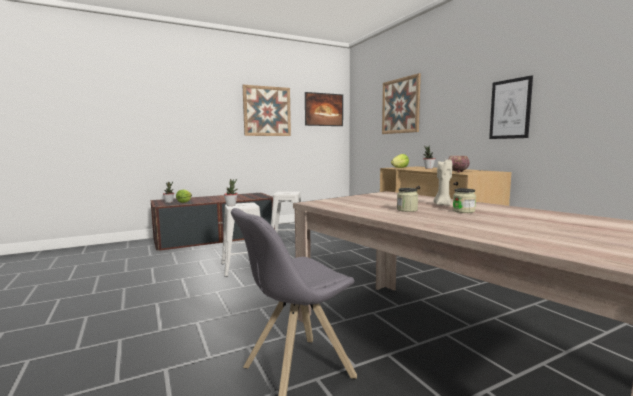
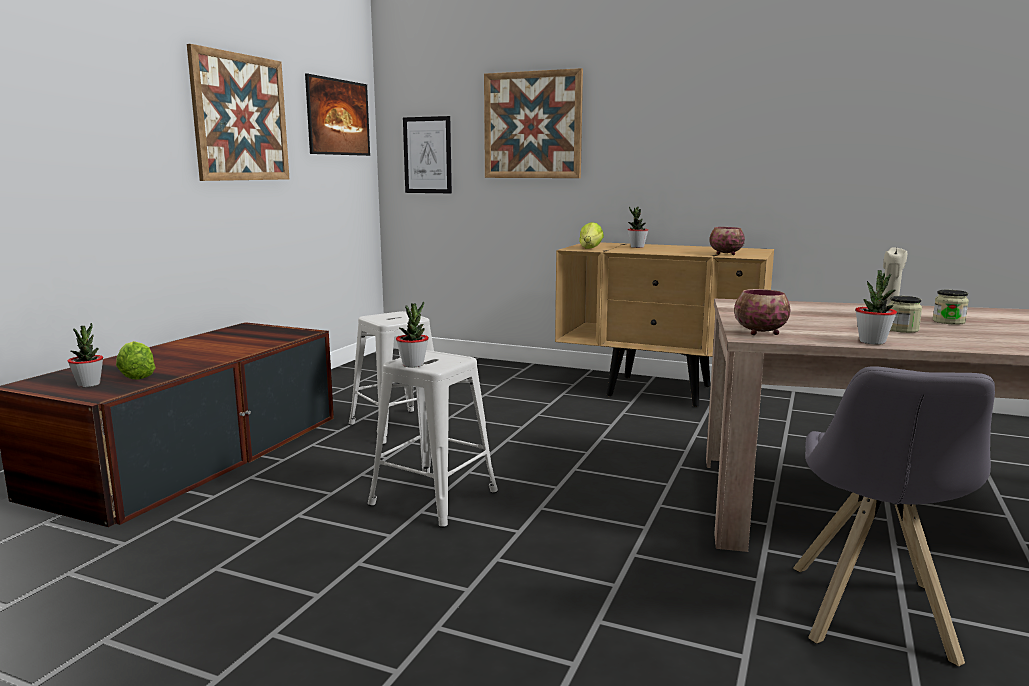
camera: 40 degrees left, 5 degrees up
picture [489,75,533,139] -> picture moved to [403,116,452,193]
none -> bowl [734,289,791,335]
none -> potted plant [855,270,897,345]

